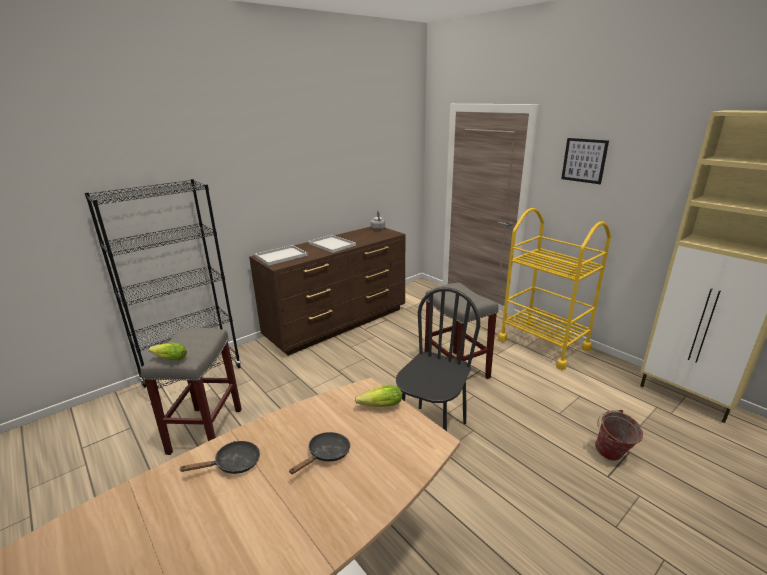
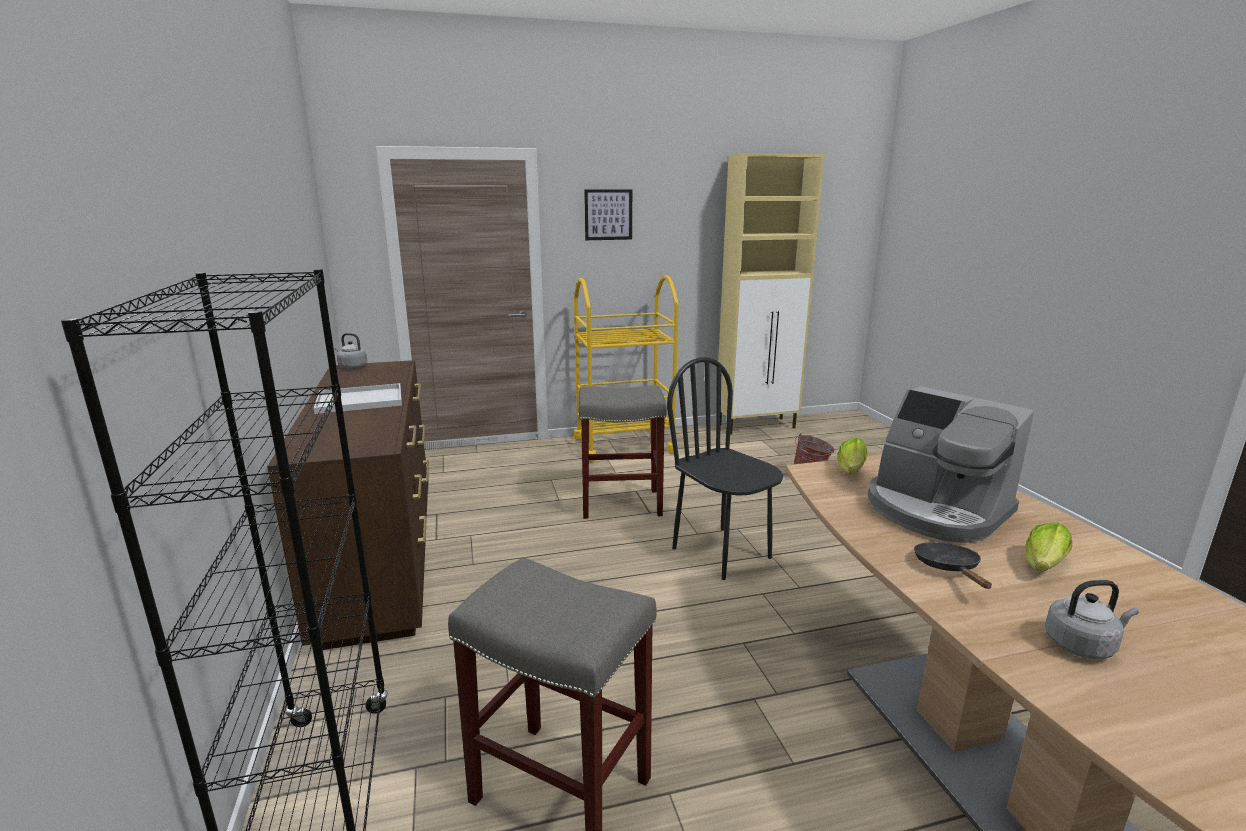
camera: 65 degrees left, 5 degrees down
lettuce [148,343,187,361] -> lettuce moved to [1025,522,1072,572]
white tray [255,245,308,266] -> none
black frying pan [289,432,350,474] -> coffee machine [868,386,1034,543]
none -> grey kettle [1045,580,1139,659]

